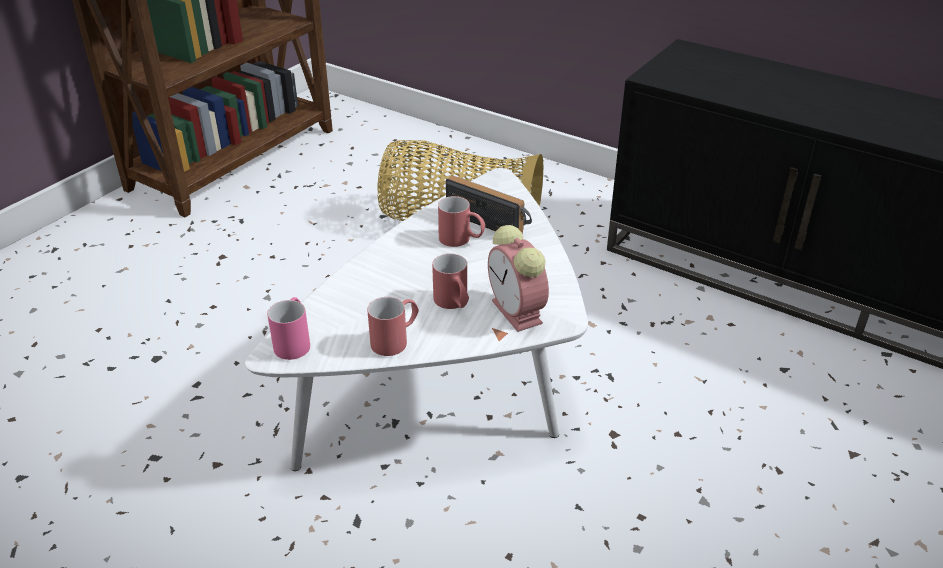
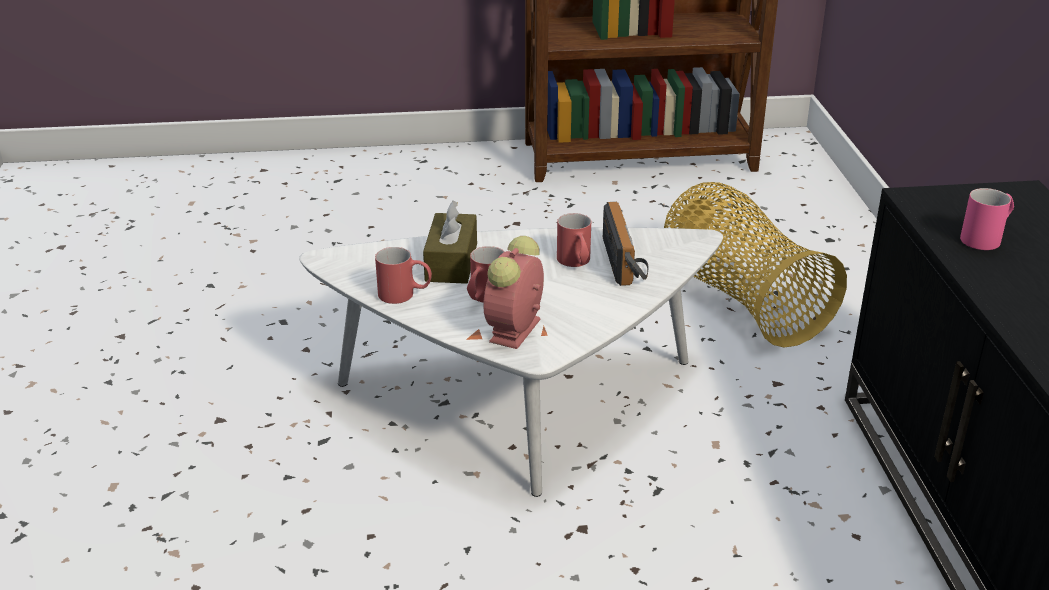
camera: 50 degrees right, 5 degrees down
pink mug [267,297,310,360] -> pink mug moved to [960,188,1014,250]
none -> brown tissue box [423,200,477,284]

